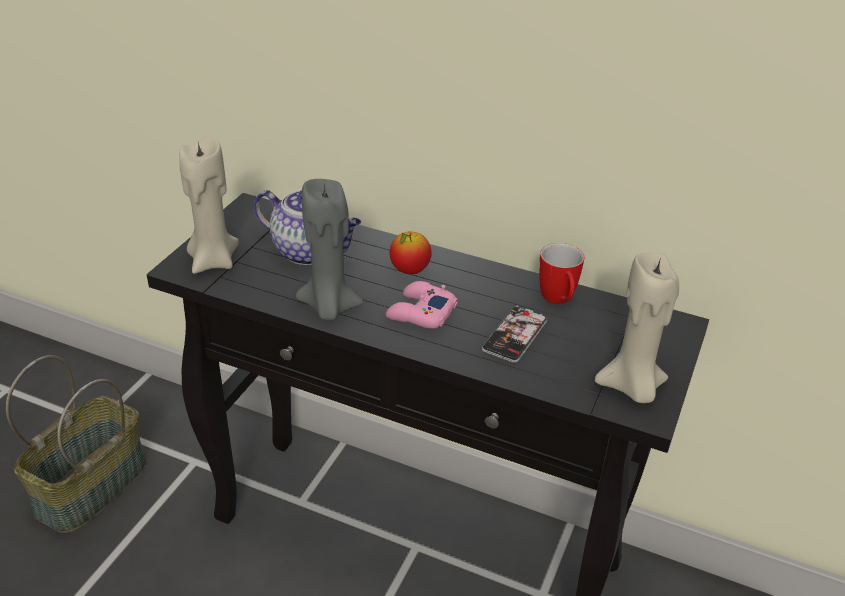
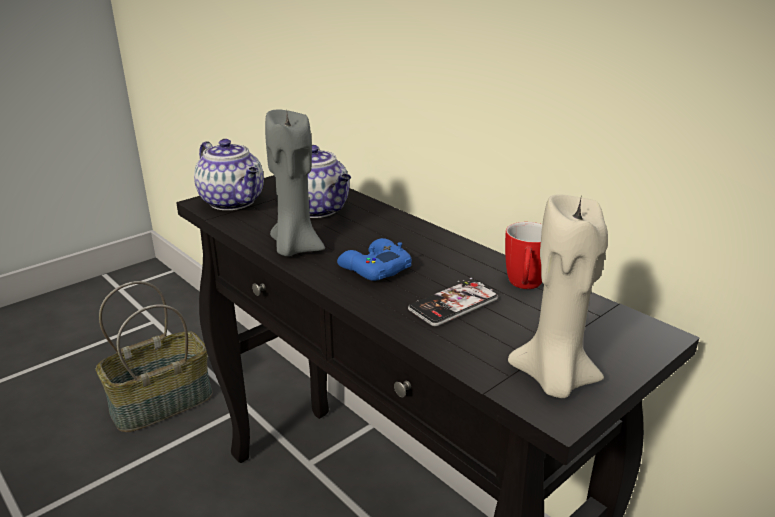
camera: 25 degrees right, 10 degrees down
beige candle [179,136,239,274] -> teapot [194,139,264,210]
pink game controller [386,281,458,329] -> blue game controller [337,238,412,281]
apple [390,231,432,274] -> none

